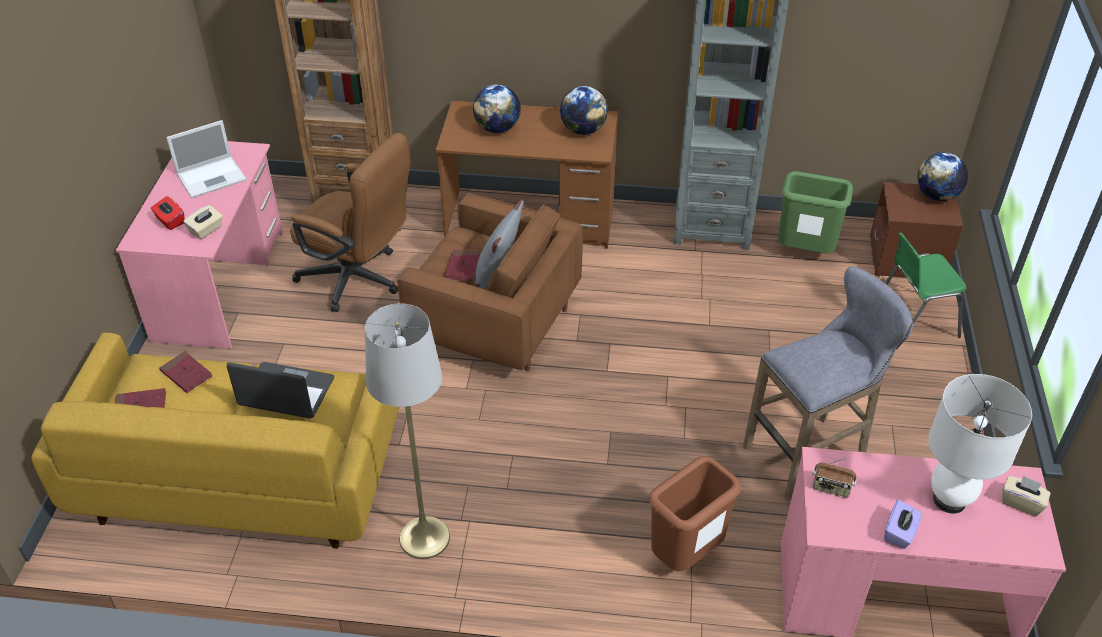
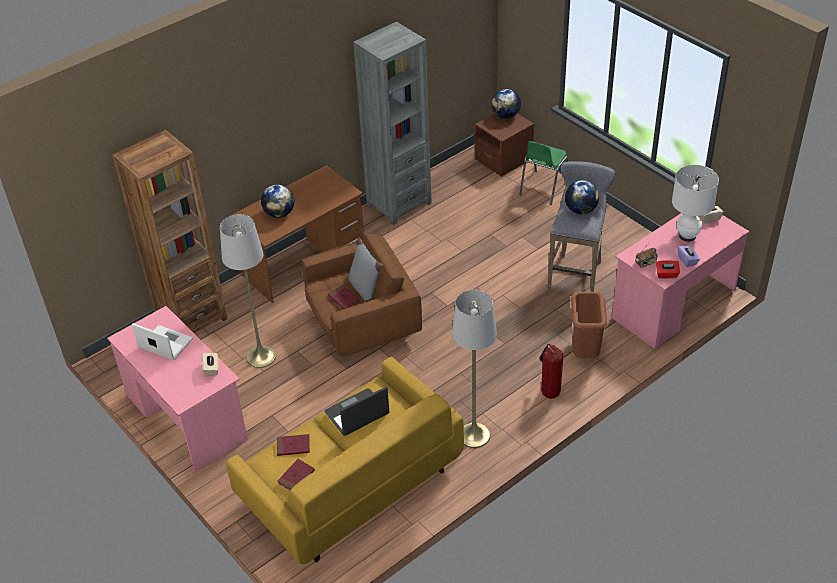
camera: 45 degrees left, 0 degrees up
red tissue box [151,196,184,230] -> red tissue box moved to [656,260,680,279]
laptop [166,120,247,198] -> laptop turned 75 degrees counterclockwise [132,323,193,360]
brown office chair [290,133,410,312] -> grey floor lamp [220,214,276,368]
globe [560,86,608,135] -> globe moved to [565,180,599,214]
green trash can [778,171,853,253] -> none
none -> fire extinguisher [539,344,563,399]

